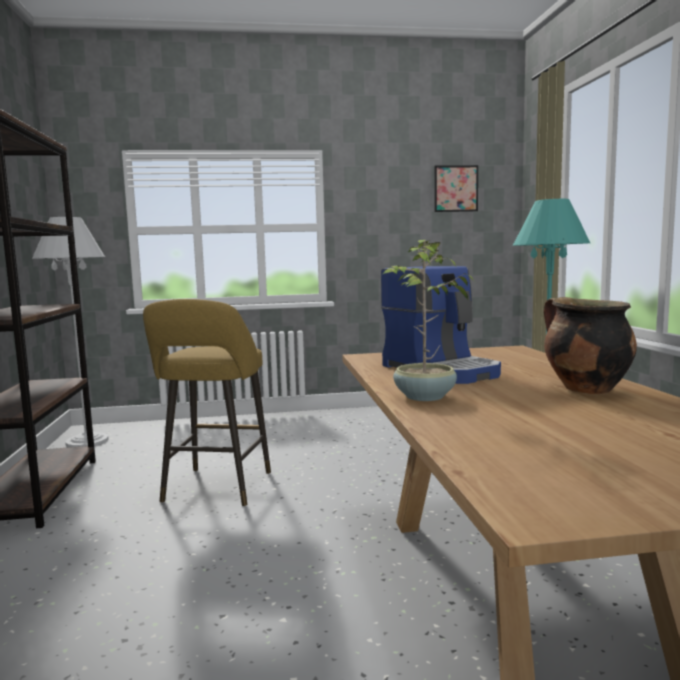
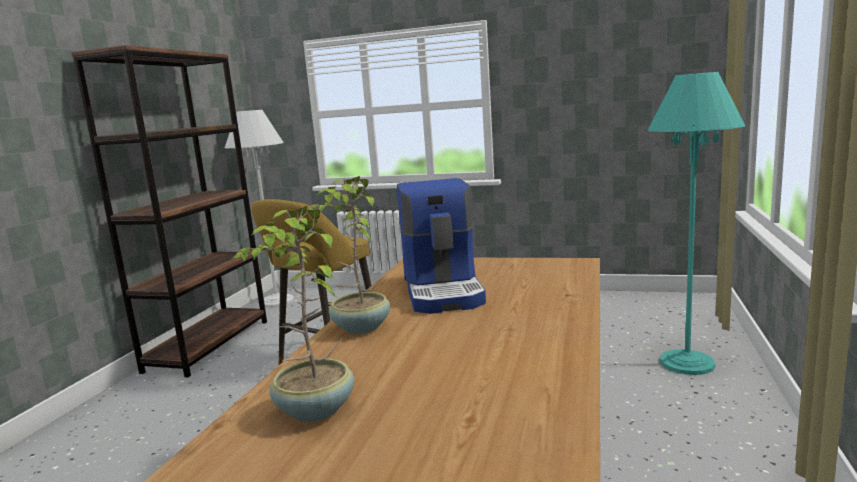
camera: 25 degrees right, 5 degrees up
picture [434,165,478,212] -> none
cooking pot [544,297,637,395] -> none
none -> potted plant [232,206,354,422]

